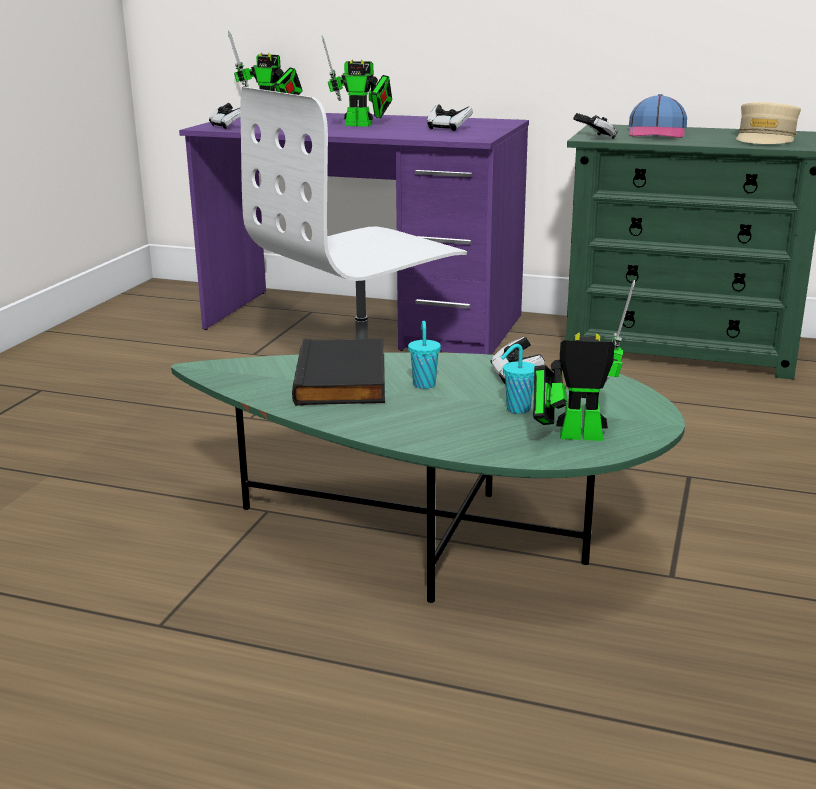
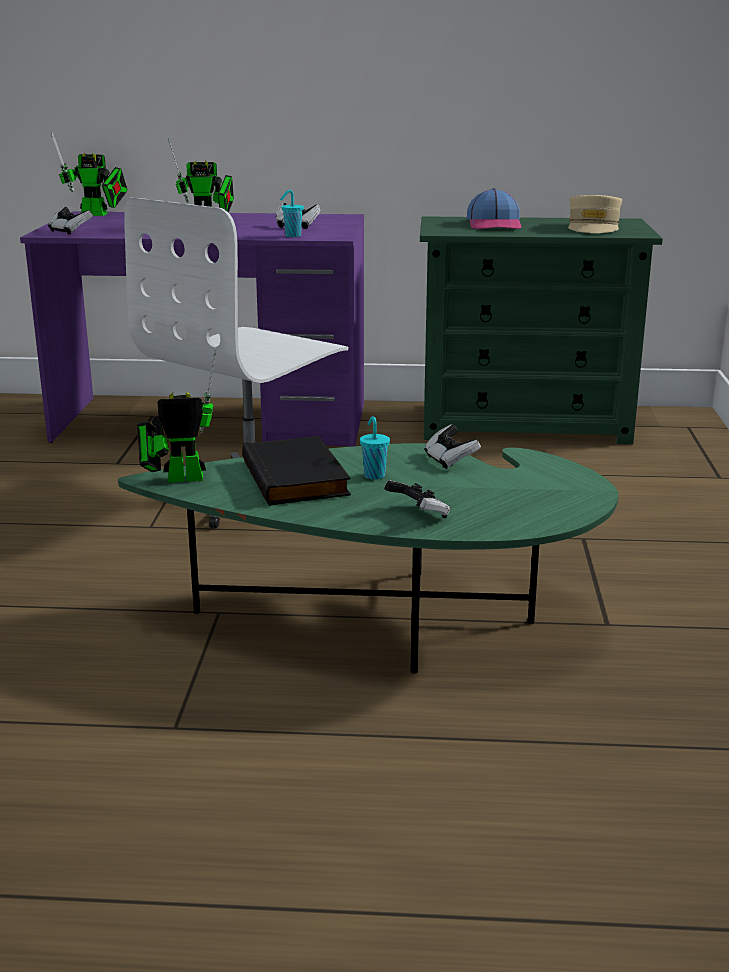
camera: 15 degrees left, 0 degrees up
turquoise cup [501,344,536,414] -> turquoise cup moved to [280,190,304,237]
toy robot [533,280,635,441] -> toy robot moved to [137,347,217,483]
game controller [573,113,618,139] -> game controller moved to [384,480,450,518]

